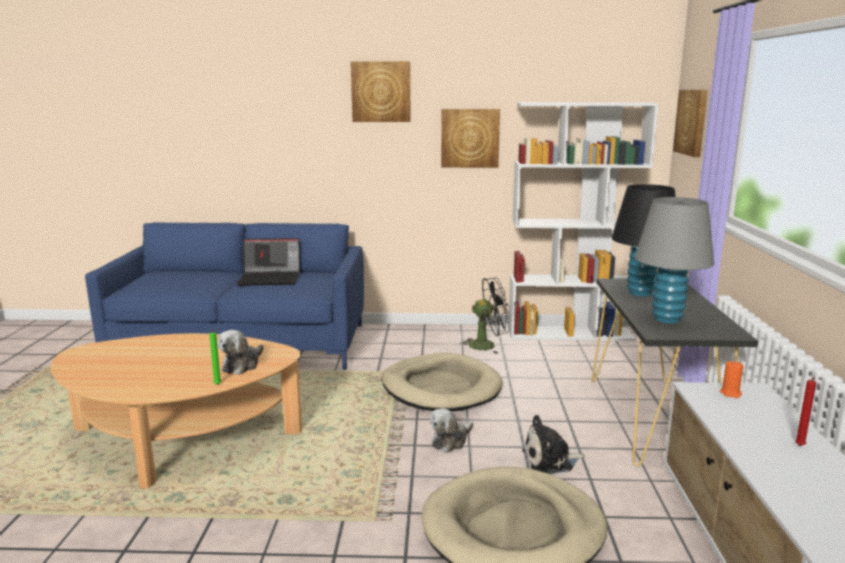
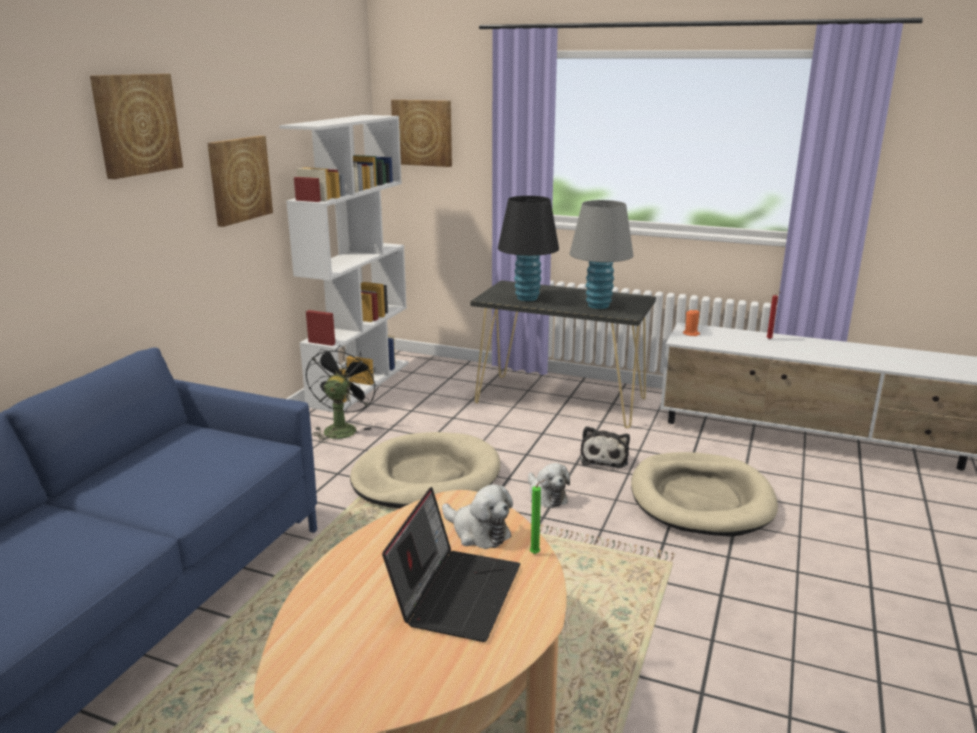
camera: 70 degrees left, 5 degrees up
laptop [237,238,300,286] -> laptop moved to [382,487,520,642]

